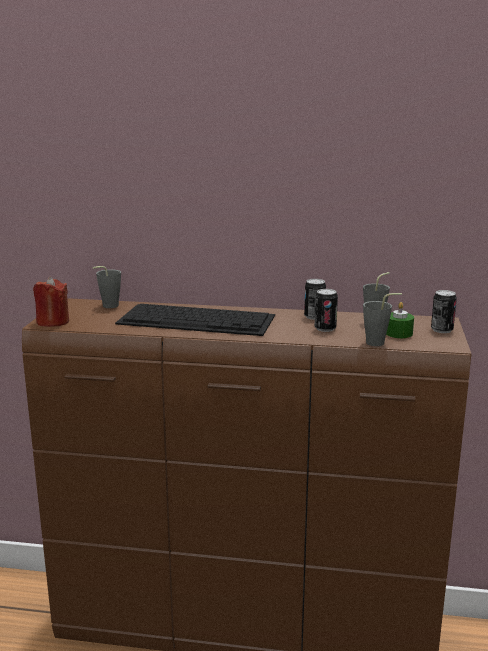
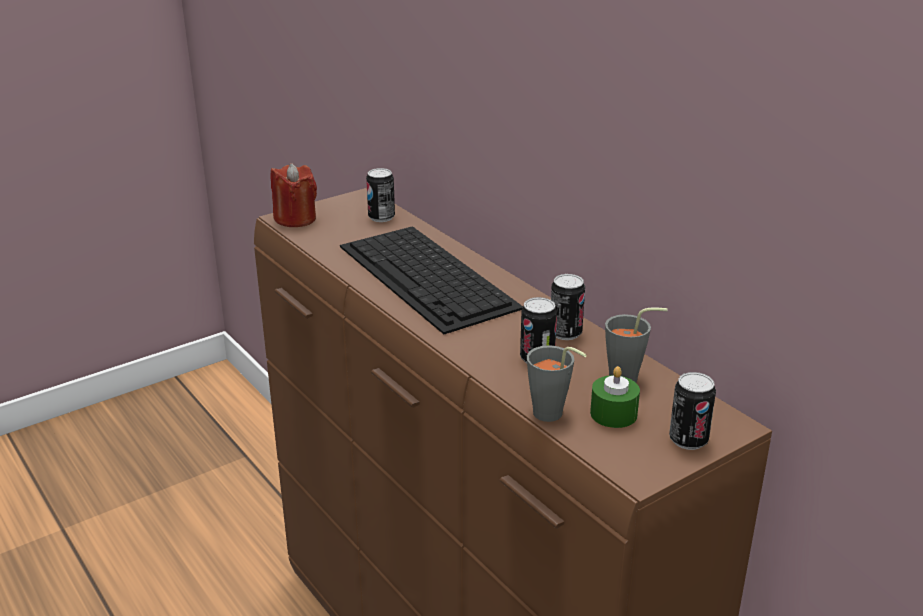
camera: 45 degrees right, 10 degrees up
grey cup [93,266,121,308] -> can [366,168,395,222]

